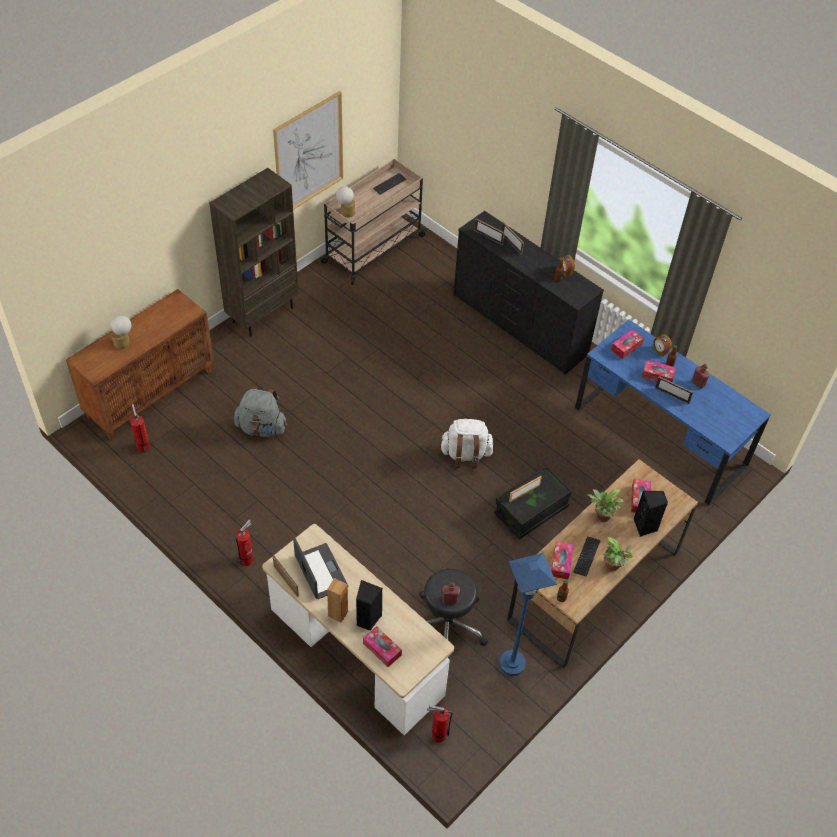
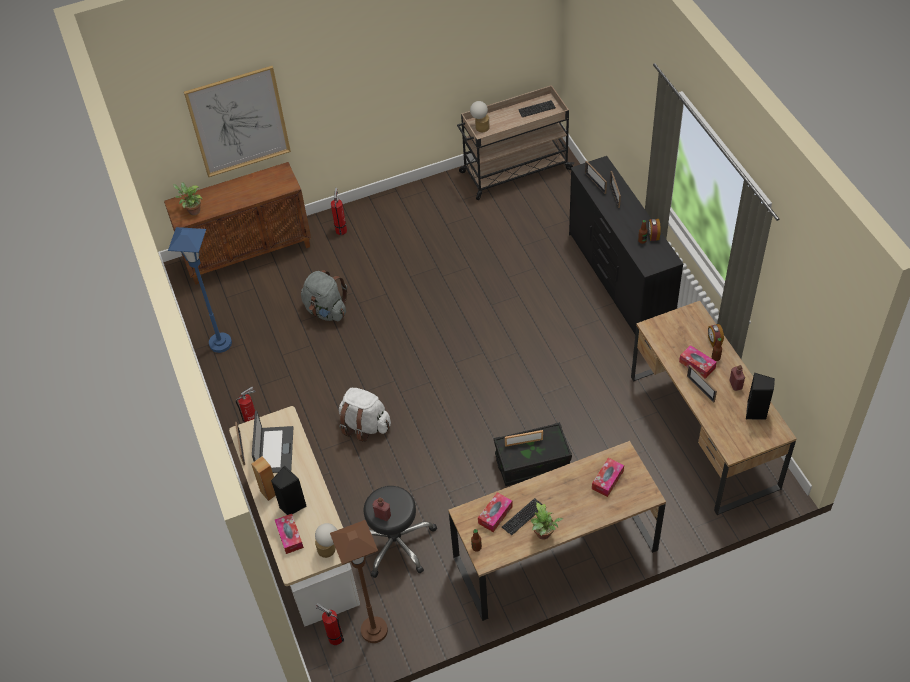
camera: 30 degrees right, 0 degrees up
table lamp [111,315,131,349] -> table lamp moved to [315,523,337,558]
fire extinguisher [130,404,150,452] -> fire extinguisher moved to [331,188,347,235]
brown bookcase [209,168,299,337] -> none
picture [273,91,343,210] -> picture moved to [184,66,291,177]
white backpack [439,419,494,469] -> white backpack moved to [339,388,391,442]
blue floor lamp [499,553,557,676] -> blue floor lamp moved to [168,227,232,353]
blue desk [575,319,771,505] -> brown desk [631,301,797,515]
potted plant [588,489,624,522] -> potted plant moved to [173,182,203,215]
tissue box [611,329,644,359] -> none
black speaker [634,490,668,537] -> black speaker moved to [746,373,775,420]
none -> brown floor lamp [330,520,388,643]

